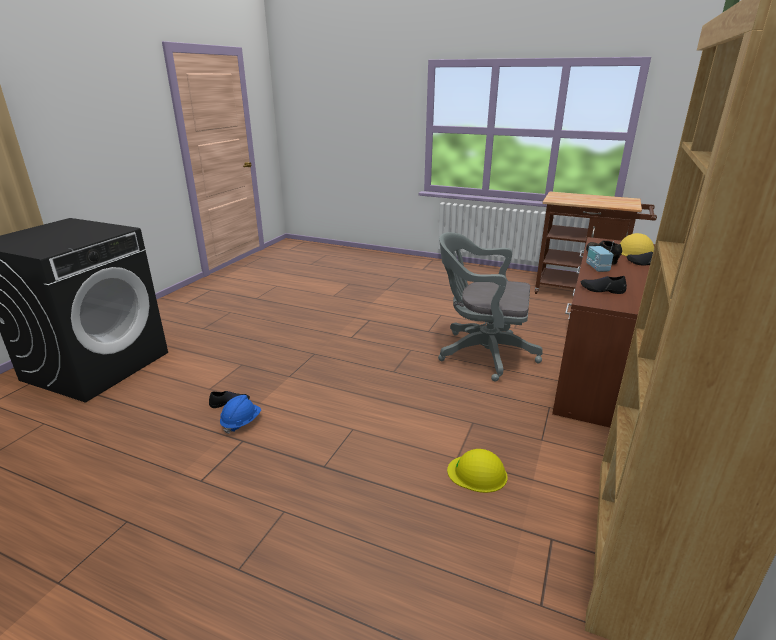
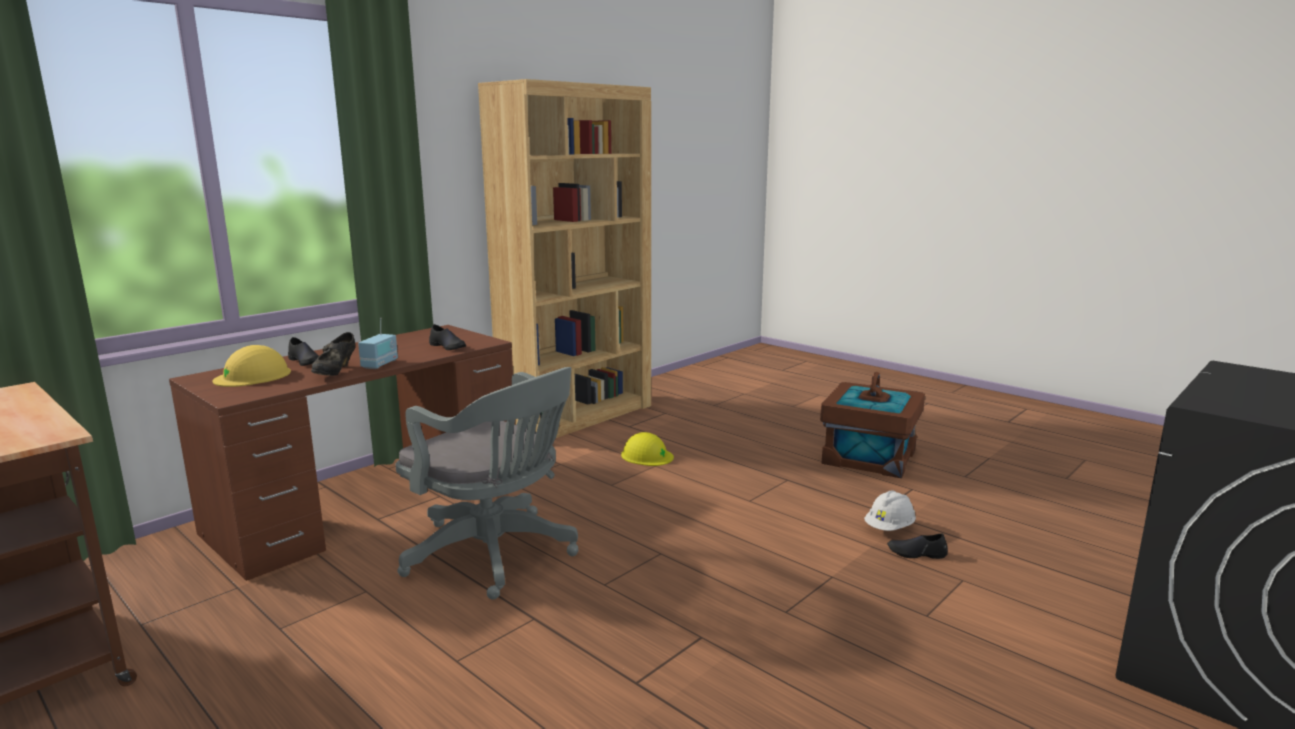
camera: 160 degrees left, 10 degrees down
blue hard hat [220,395,261,434] -> white hard hat [864,490,916,531]
none -> brown storage box [820,372,925,478]

